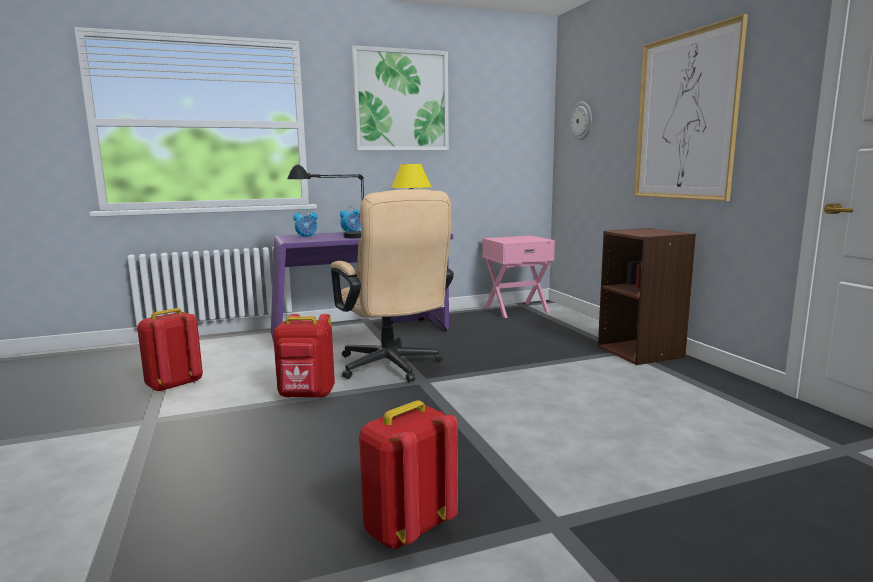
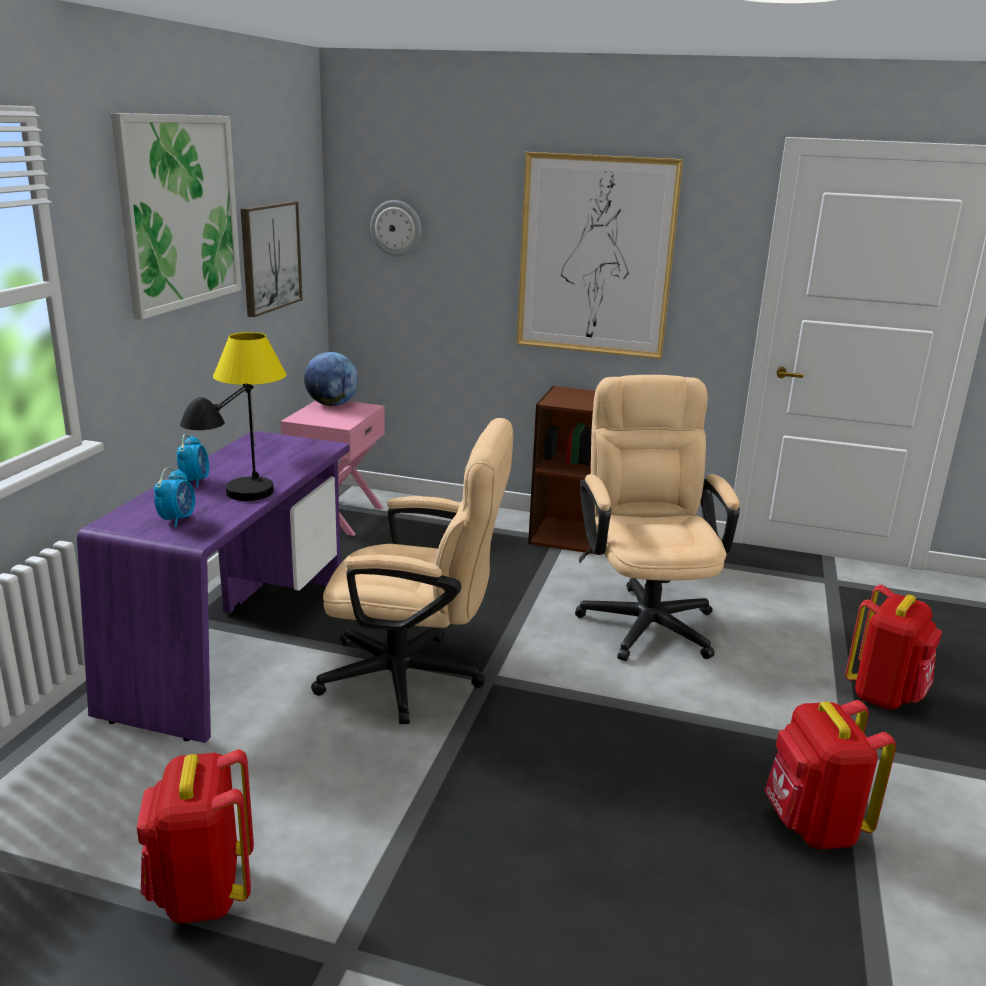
camera: 55 degrees left, 10 degrees up
red backpack [273,314,335,398] -> red backpack moved to [845,585,942,709]
none -> picture [241,201,302,317]
none -> globe [304,352,358,406]
none -> beige office chair [575,375,740,661]

